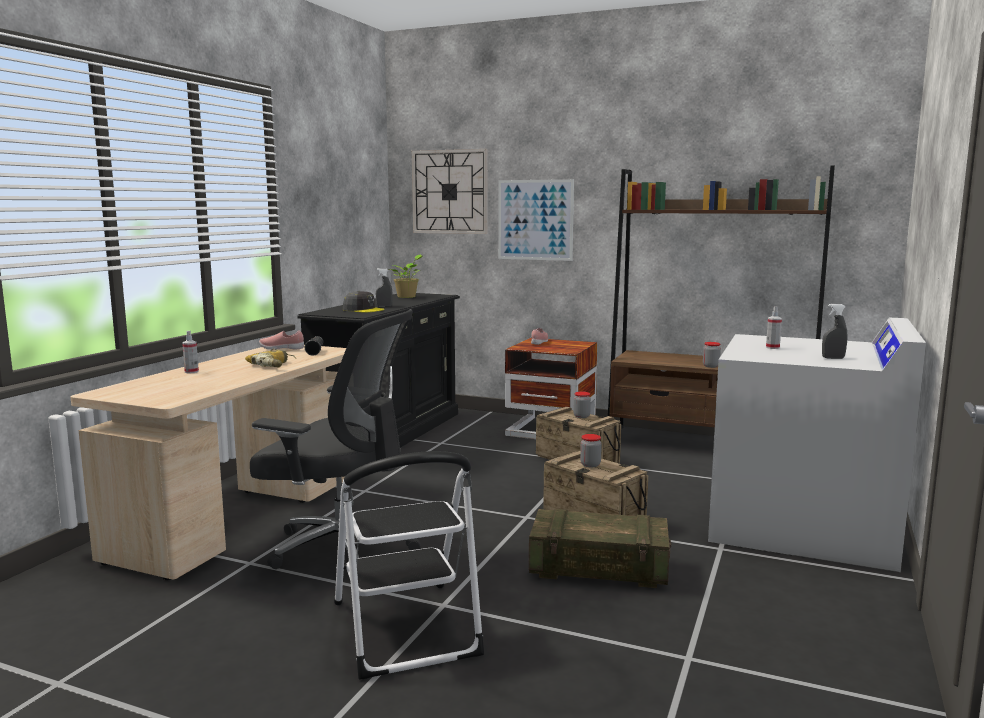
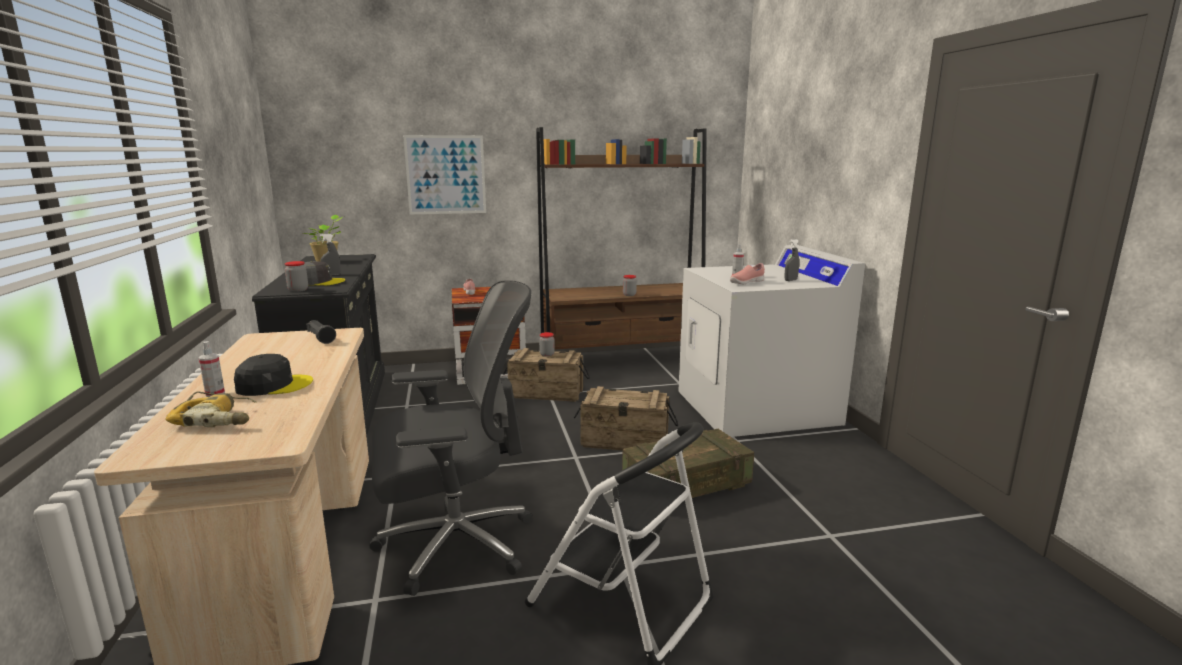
camera: 35 degrees left, 5 degrees up
power drill [245,348,296,367] -> power drill moved to [165,392,257,427]
pink shoe [259,330,304,350] -> pink shoe moved to [730,263,765,284]
wall clock [412,149,488,234] -> none
jar [580,434,602,467] -> jar moved to [285,261,308,292]
none -> black cap [234,354,313,396]

